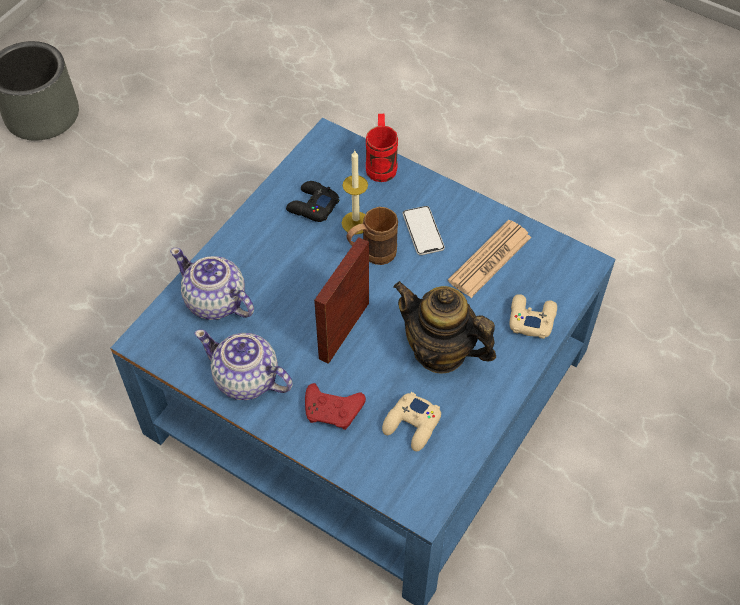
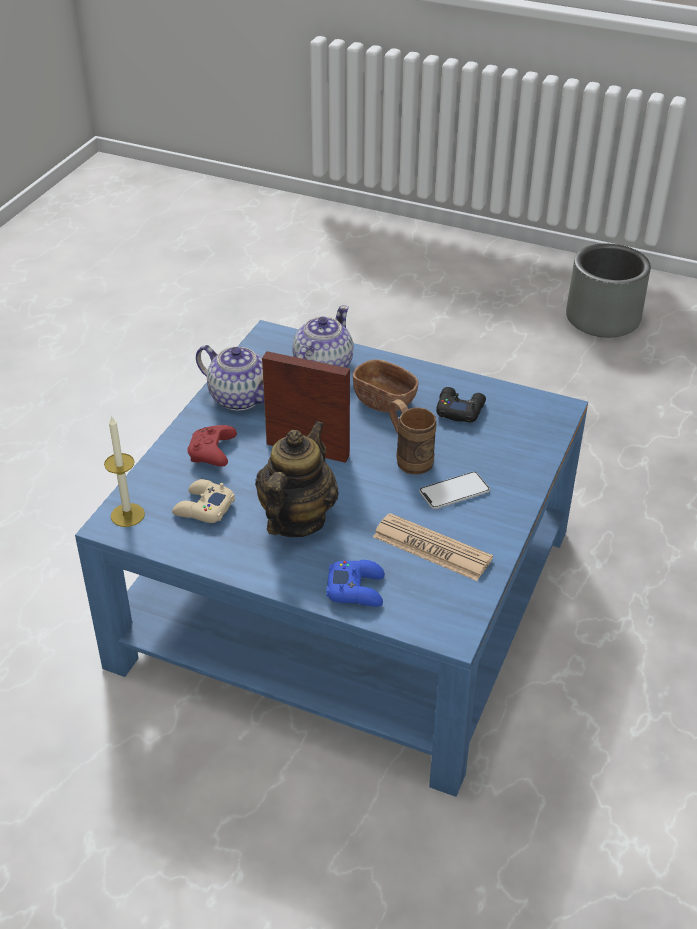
camera: 80 degrees right, 15 degrees down
teapot [195,329,293,400] -> teapot turned 105 degrees clockwise [196,345,264,411]
candle [342,151,368,235] -> candle moved to [104,415,145,527]
red mug [366,114,398,182] -> none
beige game controller [510,294,557,339] -> blue game controller [326,560,385,607]
none -> brown bowl [353,359,418,412]

